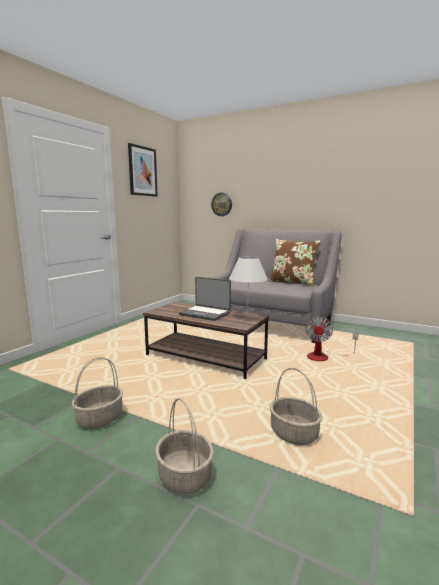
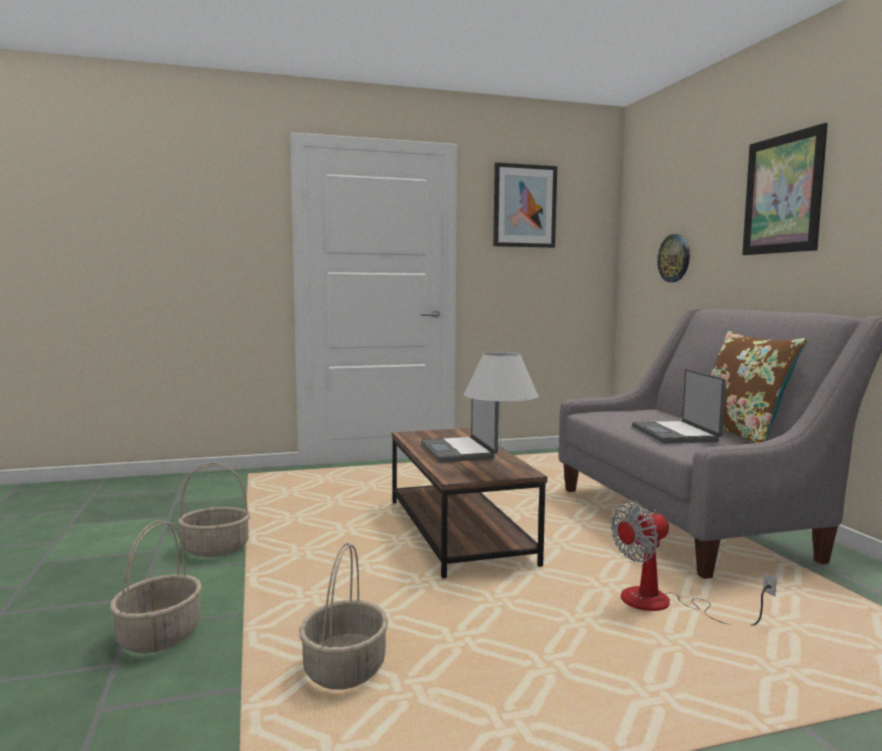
camera: 45 degrees right, 5 degrees down
none -> laptop [632,369,726,443]
none -> picture [742,123,828,255]

